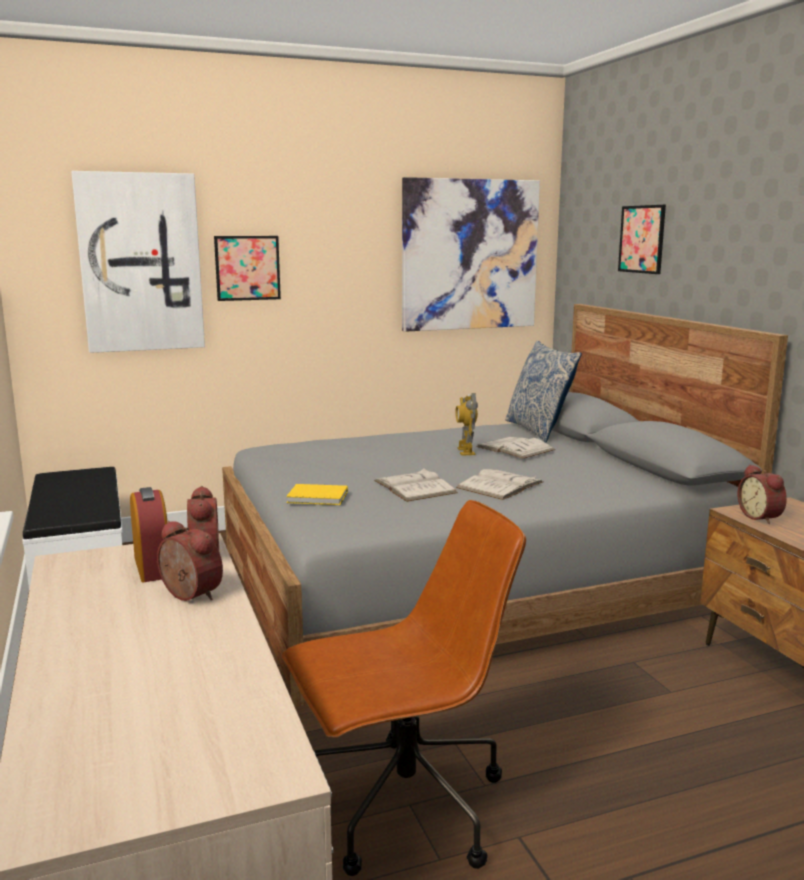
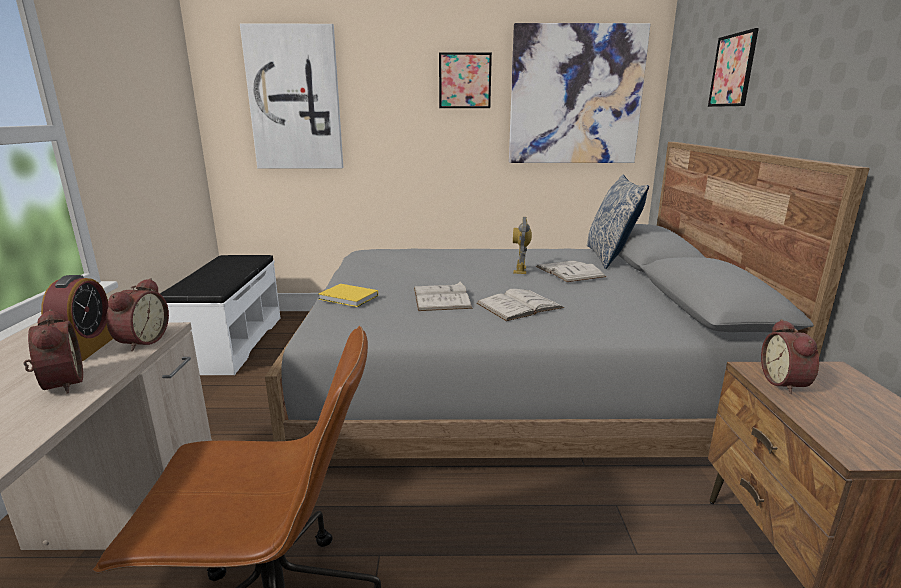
camera: 20 degrees right, 5 degrees up
picture [214,236,281,301] -> picture moved to [439,52,492,108]

